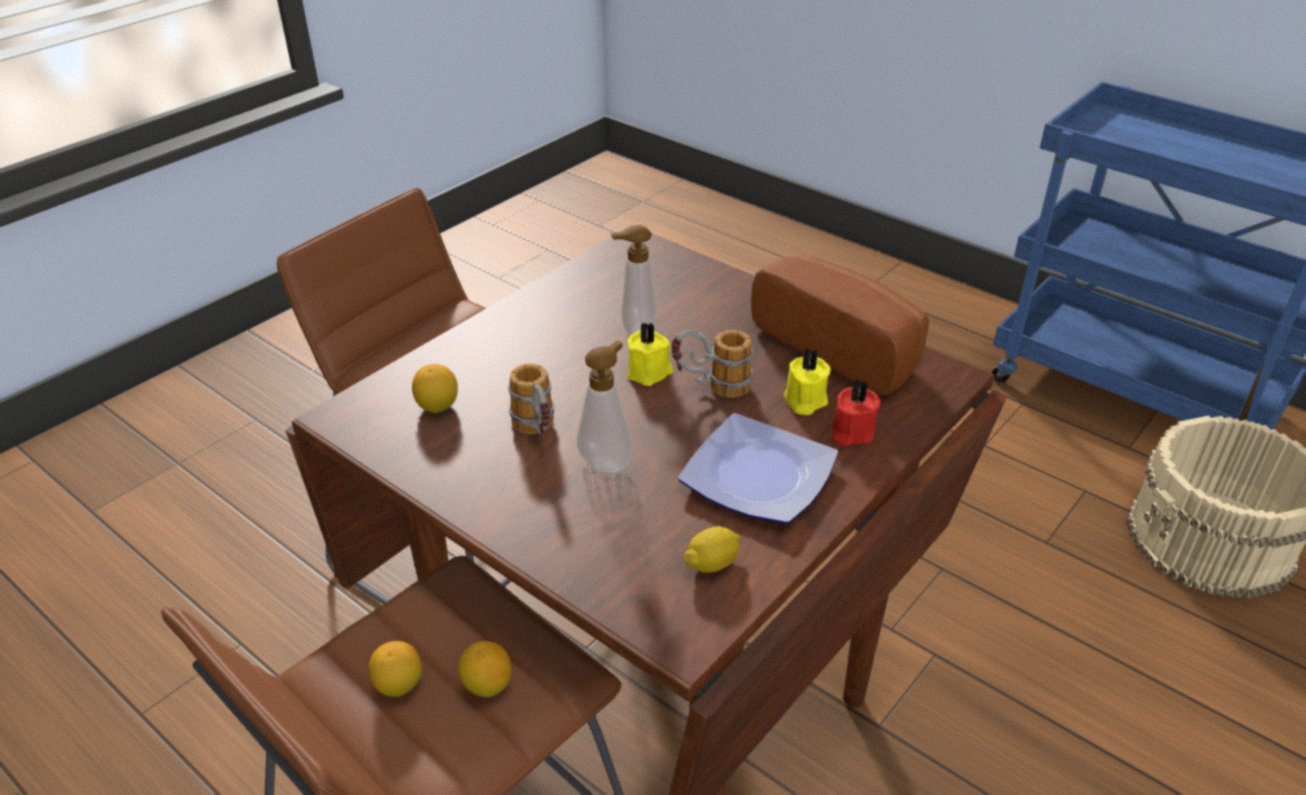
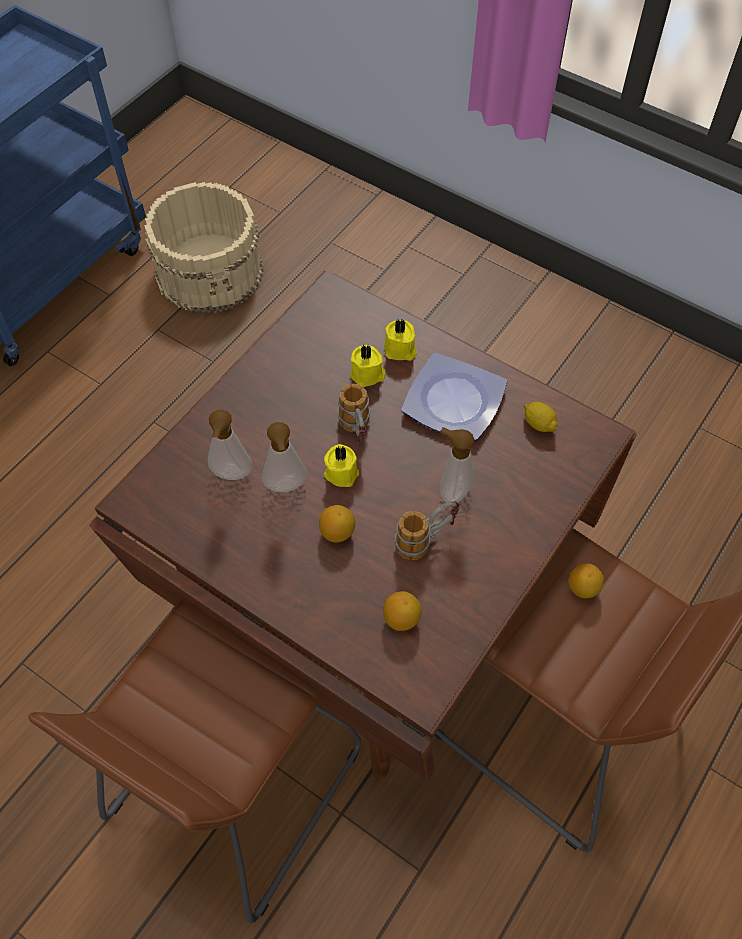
camera: 95 degrees left, 20 degrees up
lemon [369,641,422,697] -> lemon moved to [319,505,355,543]
bread [751,254,929,396] -> none
red candle [832,379,881,446] -> yellow candle [384,319,417,361]
none -> soap dispenser [208,410,252,480]

